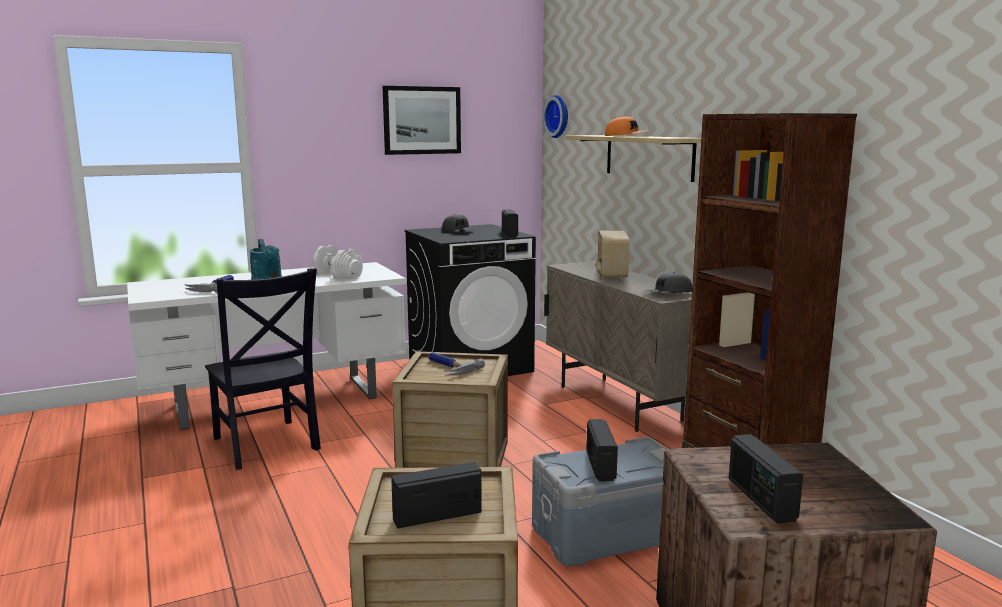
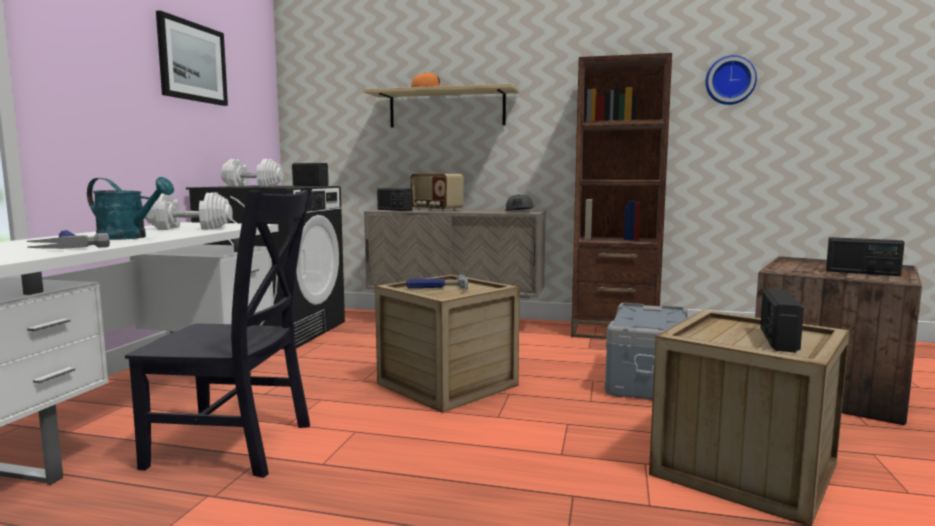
camera: 50 degrees left, 5 degrees down
grey cap [442,214,475,232] -> white dumbbell [221,159,284,187]
wall clock [543,95,568,138] -> wall clock moved to [705,55,757,105]
radio [586,419,618,481] -> radio moved to [377,188,413,211]

